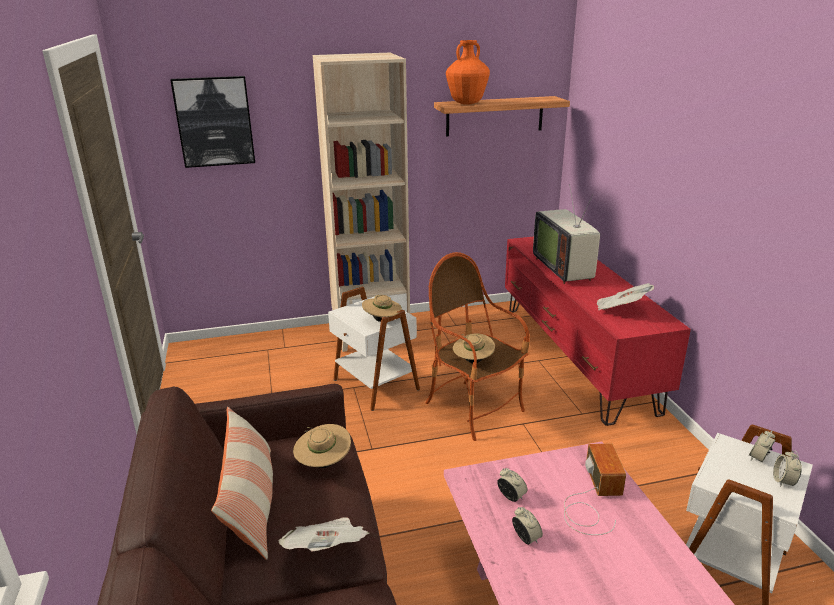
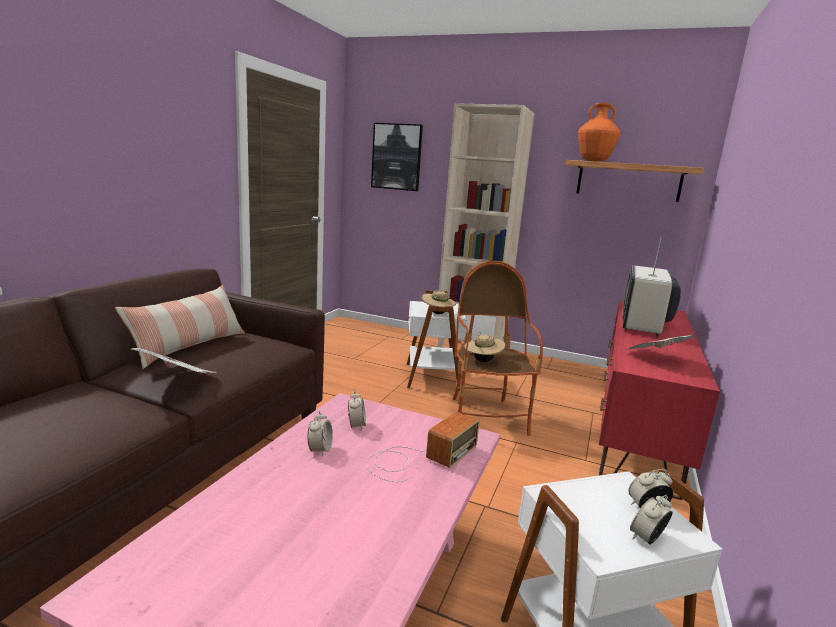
camera: 35 degrees right, 10 degrees down
beige hat [293,424,351,468] -> none

